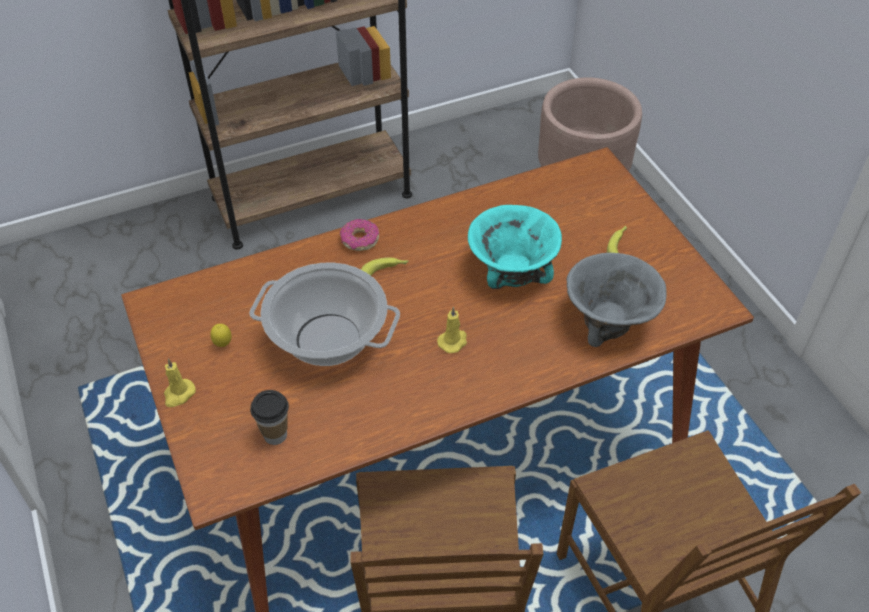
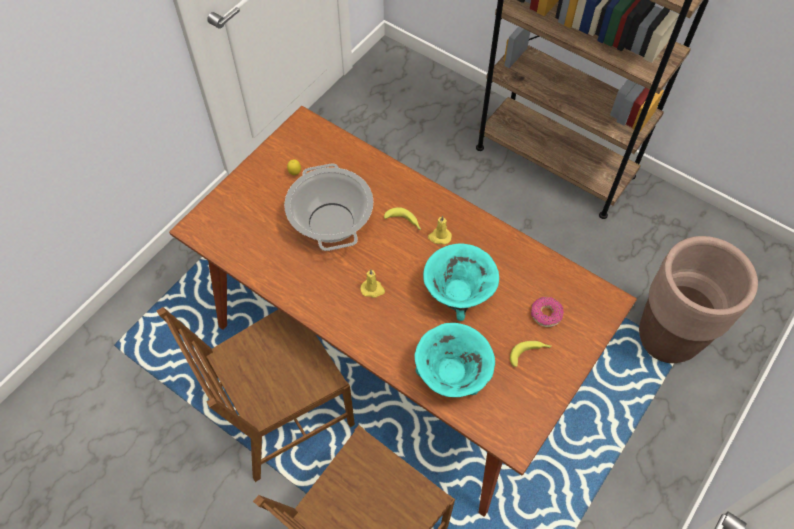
camera: 60 degrees right, 10 degrees up
yellow candle [164,359,196,407] -> yellow candle moved to [428,215,452,245]
cup [250,390,289,445] -> none
donut [340,219,379,251] -> donut moved to [531,297,564,327]
grey bowl [566,253,667,347] -> turquoise bowl [415,323,495,397]

